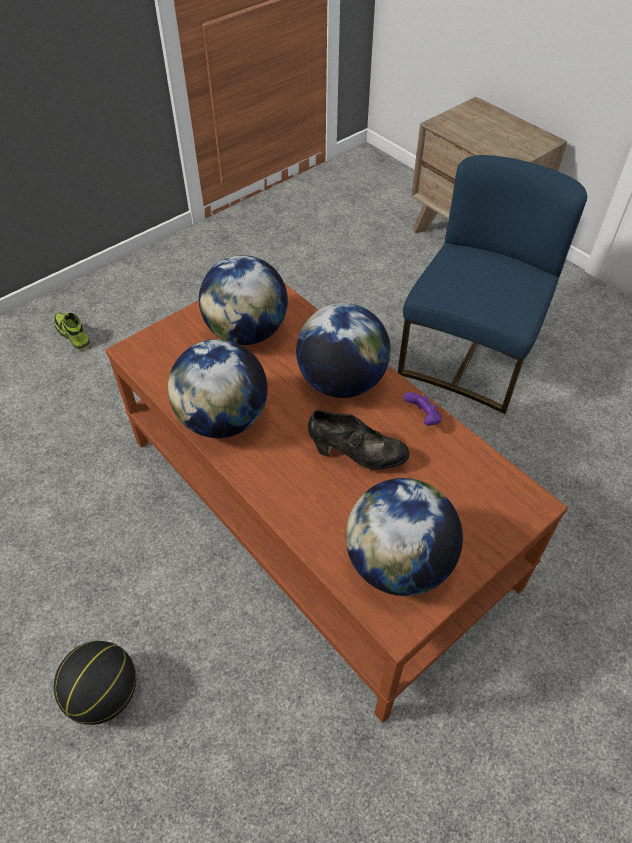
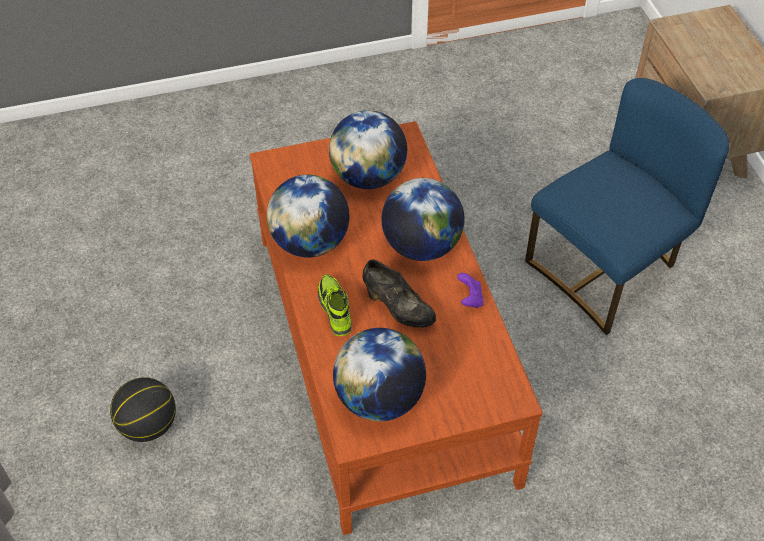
camera: 25 degrees right, 0 degrees up
shoe [54,312,90,350] -> shoe moved to [318,274,352,336]

